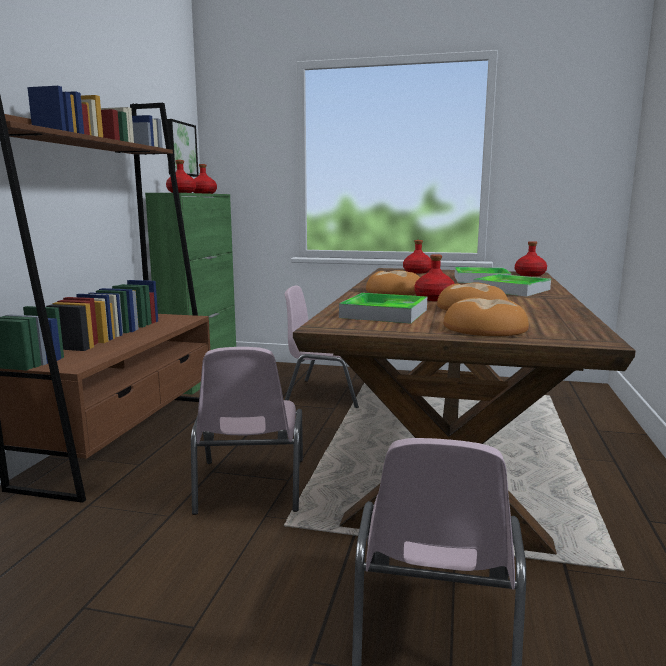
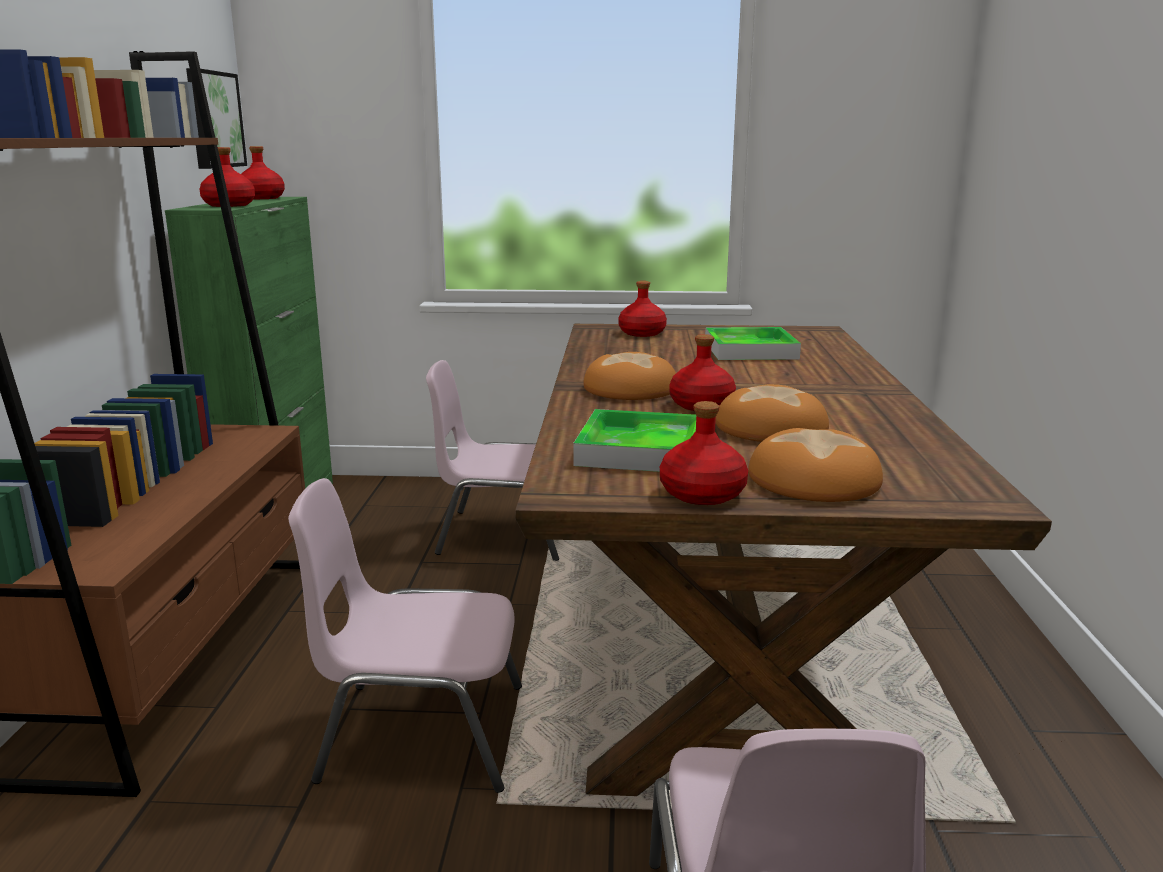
camera: 10 degrees left, 5 degrees up
pink chair [191,347,303,515] -> pink chair turned 105 degrees clockwise [288,478,522,793]
tray [473,274,551,296] -> none
red bottle [515,241,547,276] -> red bottle moved to [660,401,748,505]

